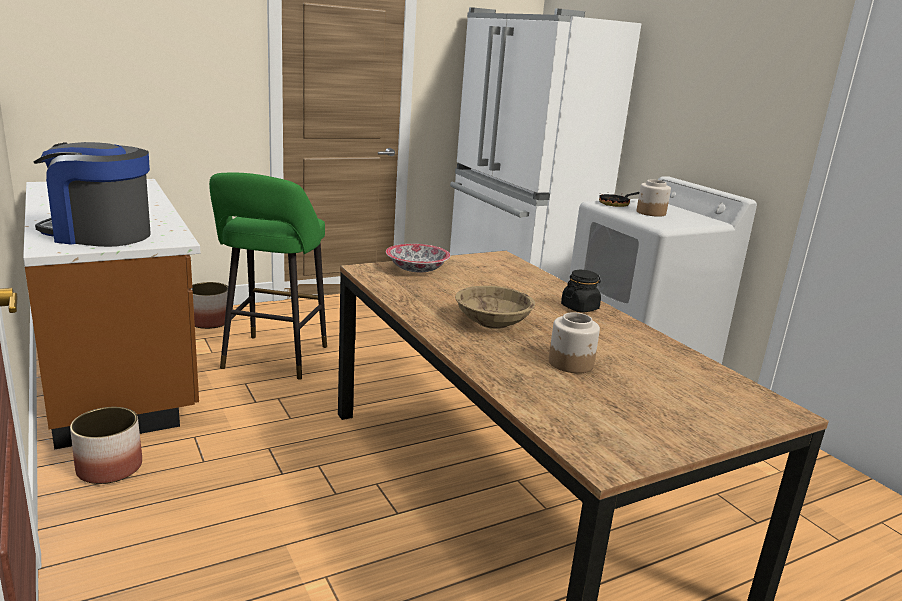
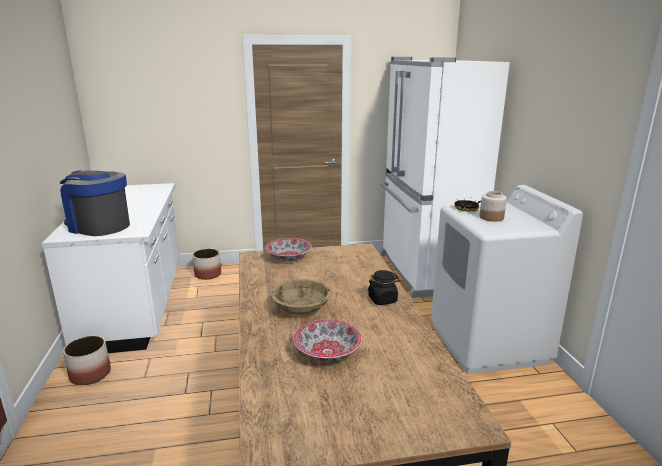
camera: 20 degrees right, 0 degrees up
brown counter [23,179,200,450] -> white counter [42,183,179,353]
green stool [209,173,327,380] -> none
jar [549,312,600,373] -> bowl [293,319,362,362]

